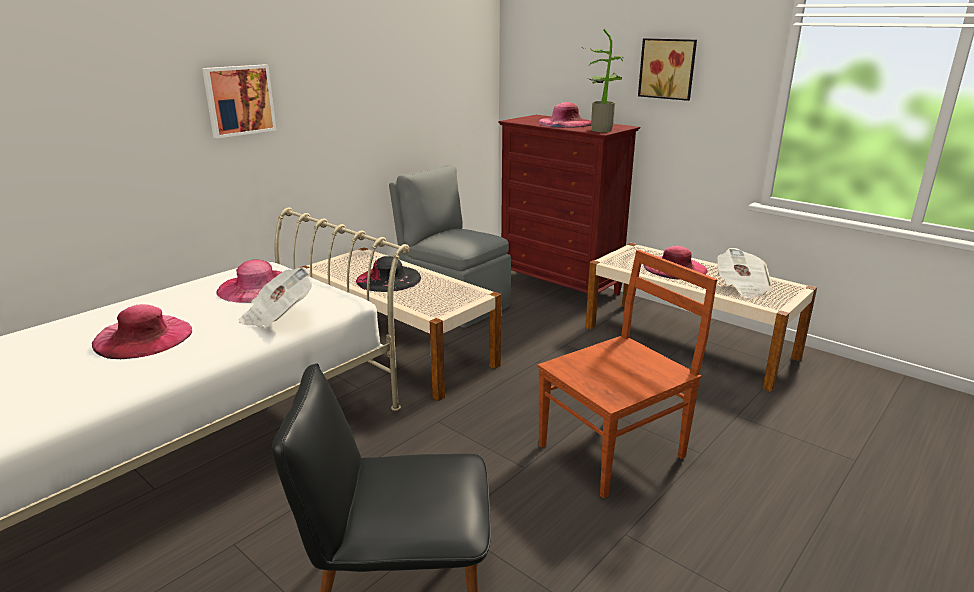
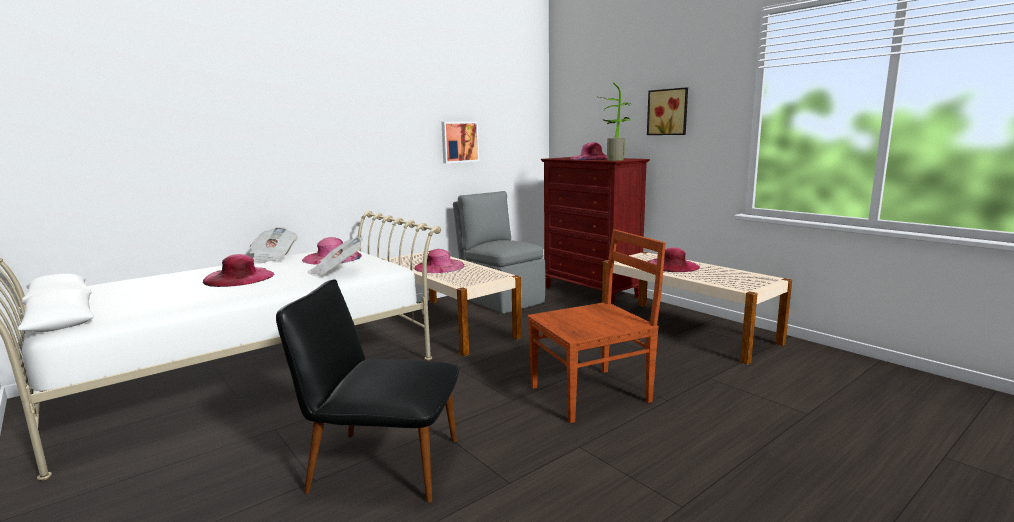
camera: 10 degrees right, 10 degrees down
picture [202,65,276,138] -> picture moved to [442,122,479,163]
black hat [356,256,421,292] -> pink hat [414,249,464,273]
newspaper [717,248,772,299] -> newspaper moved to [250,227,297,264]

